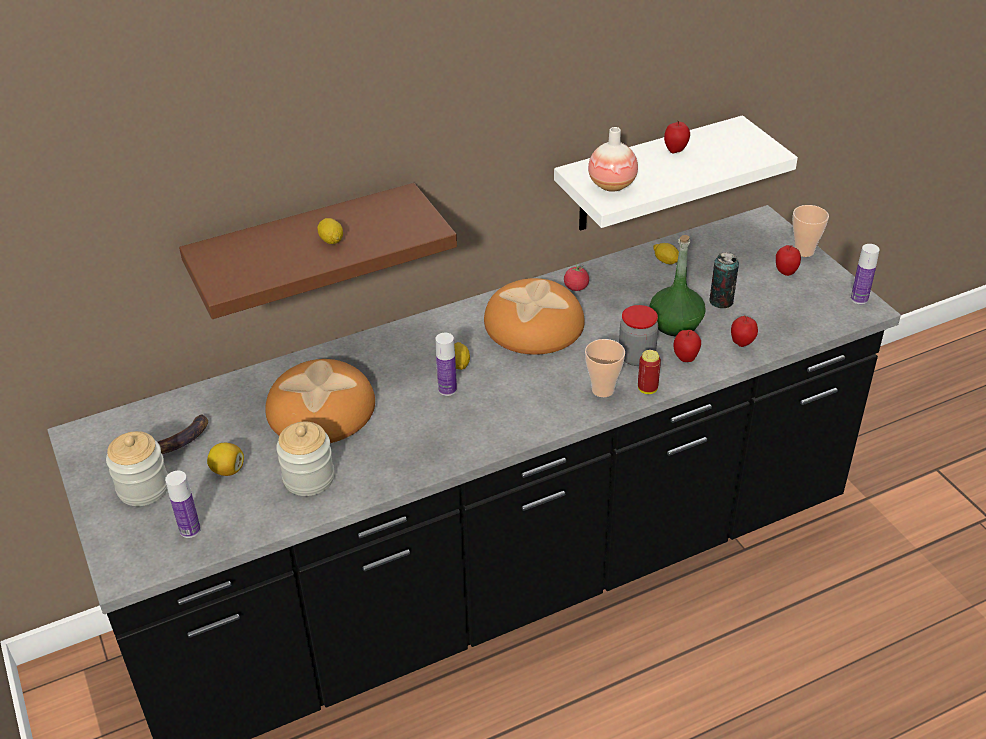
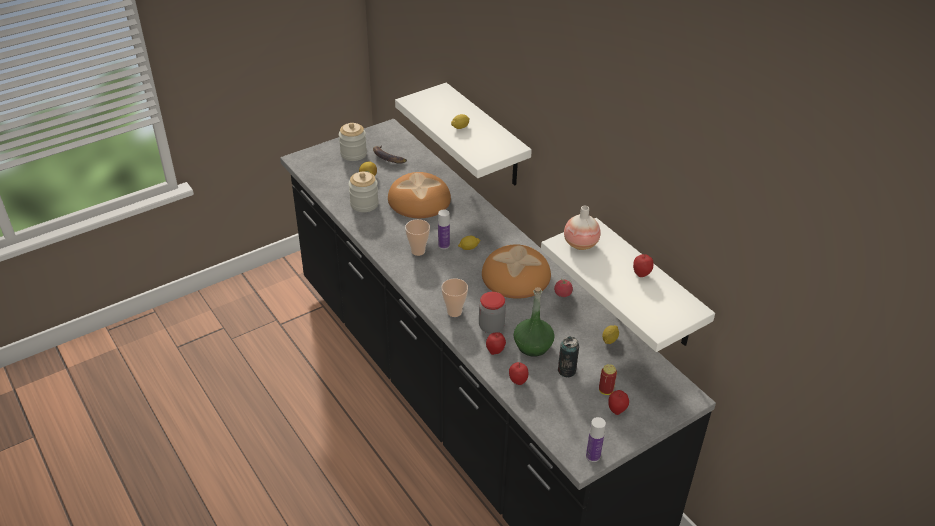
camera: 80 degrees right, 0 degrees up
bottle [165,471,201,538] -> none
brown shelf [179,183,457,319] -> white shelf [395,83,532,185]
can [638,350,661,394] -> can moved to [599,364,617,395]
cup [793,205,829,257] -> cup moved to [405,219,430,256]

